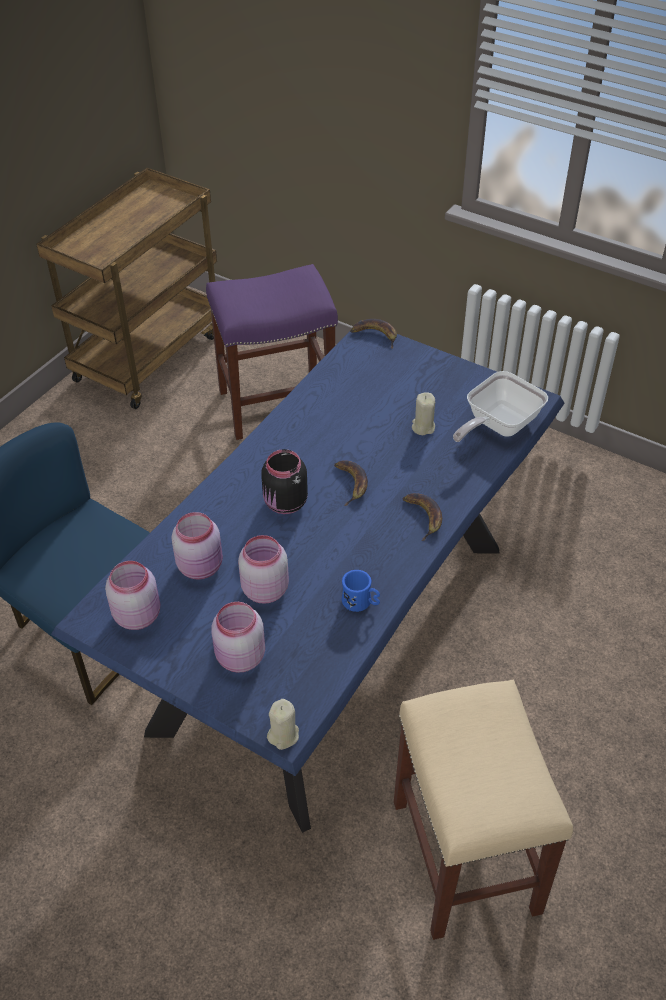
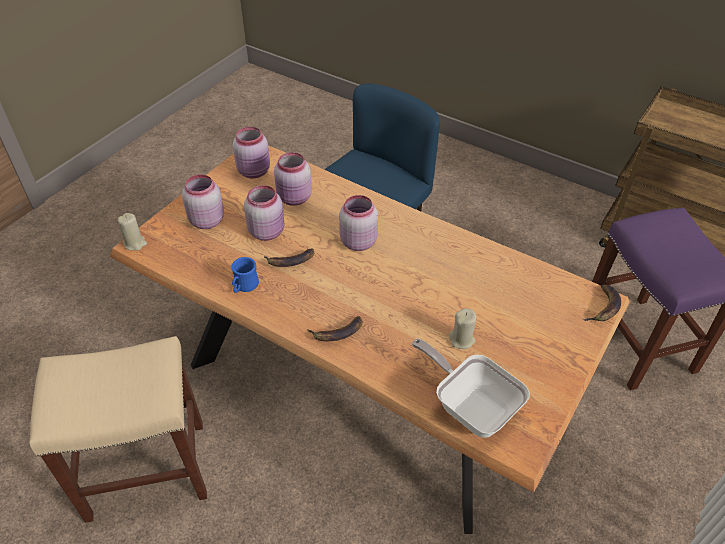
camera: 90 degrees right, 0 degrees up
blue dining table [51,320,565,833] -> brown dining table [110,145,630,534]
black jar [261,449,308,514] -> pink jar [339,195,378,251]
banana [334,460,368,506] -> banana moved to [264,248,314,267]

